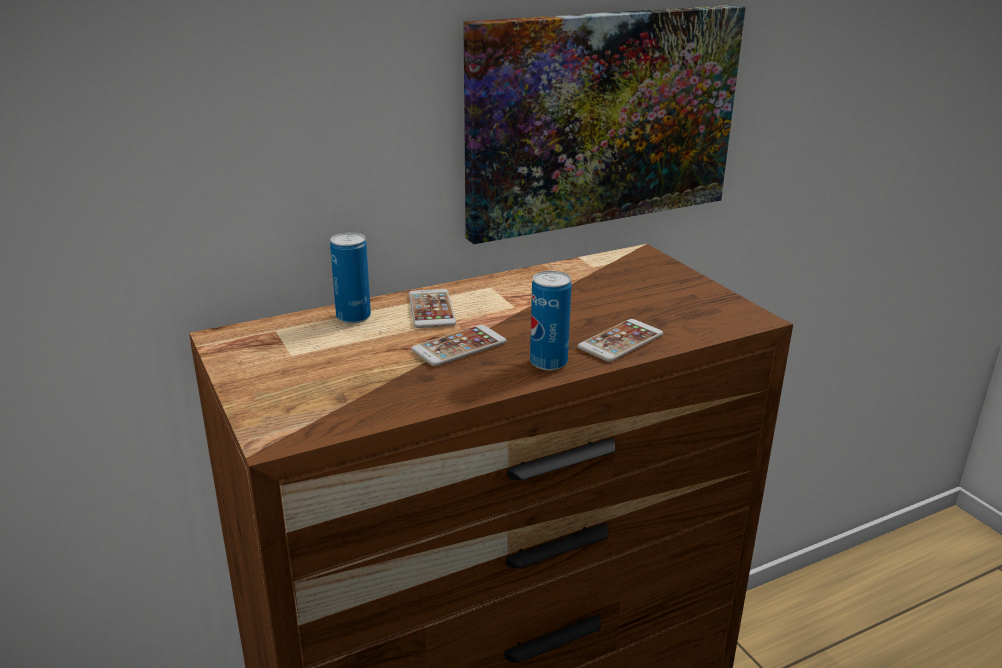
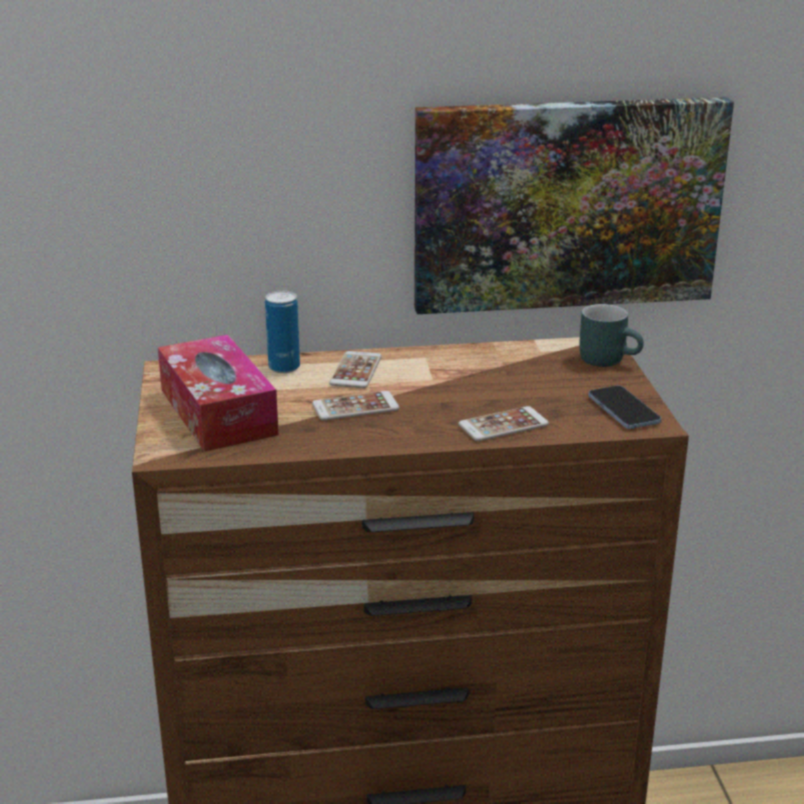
camera: 20 degrees right, 0 degrees up
can [530,271,572,371] -> none
none -> tissue box [158,335,279,452]
none -> turquoise mug [579,304,644,367]
none -> phone [588,386,661,429]

